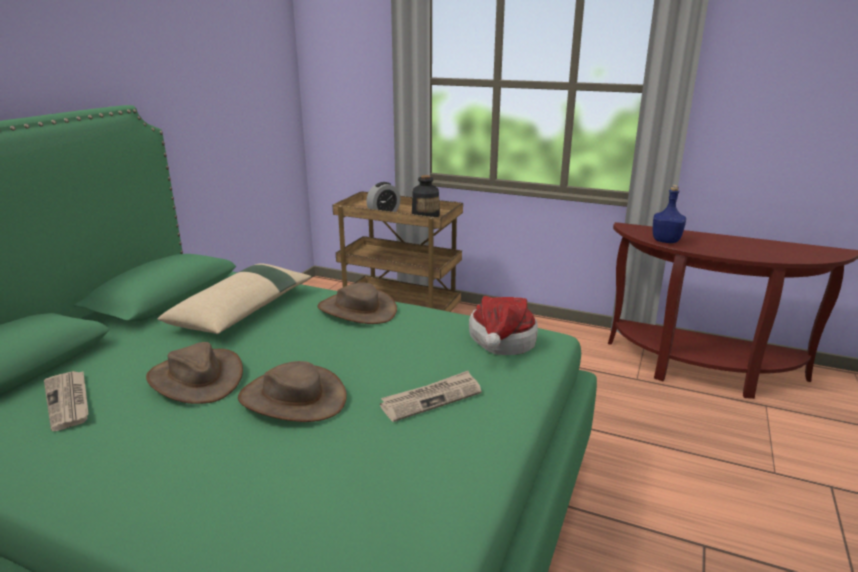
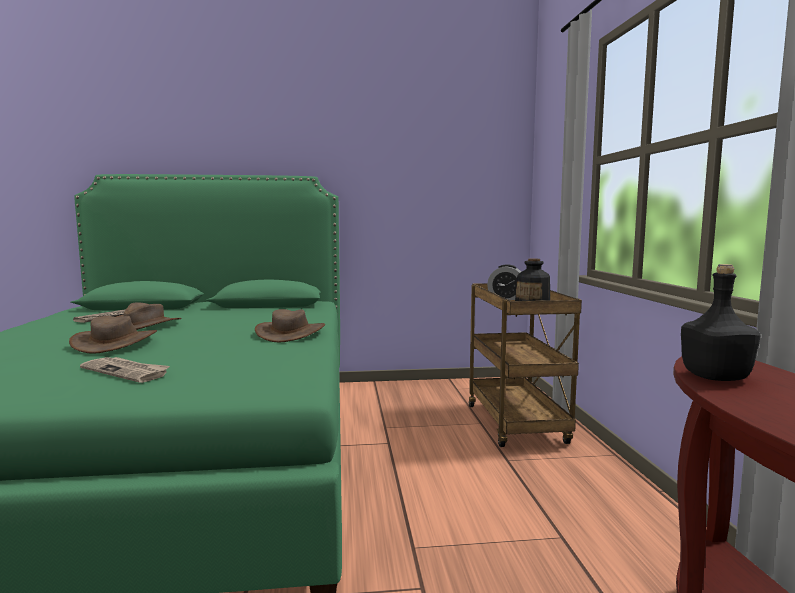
camera: 60 degrees right, 15 degrees down
beige pillow [158,263,312,334] -> none
hat [469,296,538,355] -> none
blue bottle [653,185,686,243] -> black bottle [681,264,760,381]

